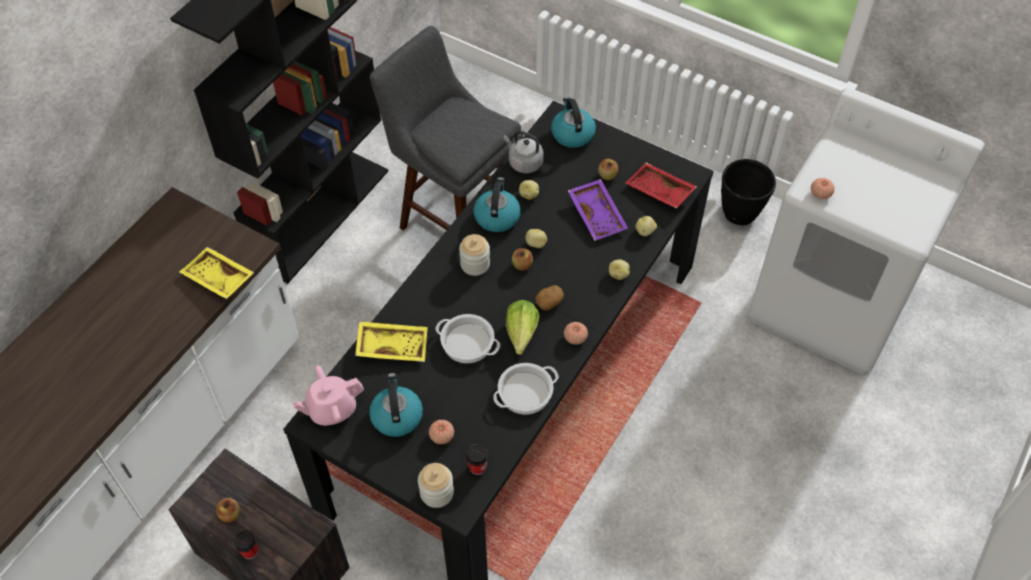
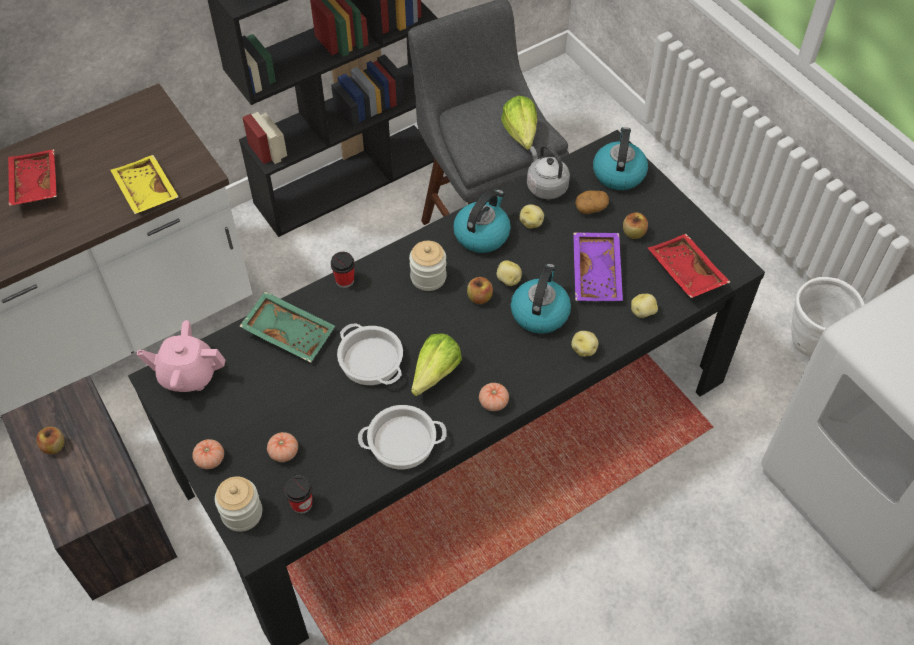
camera: 25 degrees right, 0 degrees up
cup [234,530,258,559] -> cup moved to [330,252,355,288]
yellow tray [355,321,428,362] -> green tray [239,291,335,363]
kettle [369,373,423,437] -> kettle moved to [511,264,571,334]
potato [535,285,564,311] -> potato moved to [575,190,609,214]
black planter [721,159,776,225] -> white planter [791,277,864,358]
tomato [811,178,835,199] -> tomato moved to [192,439,224,469]
none -> red tray [8,149,57,206]
none -> lettuce [501,95,537,150]

